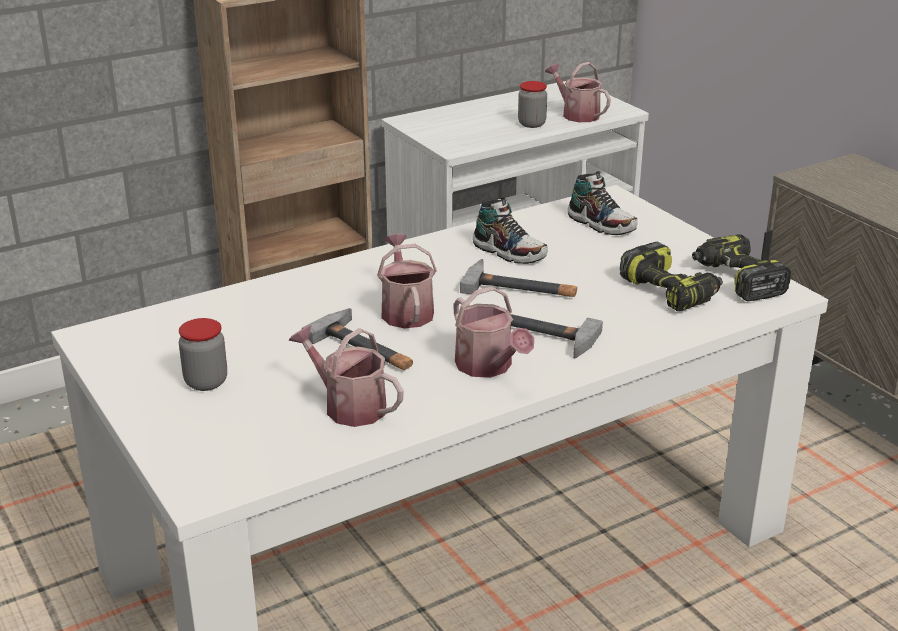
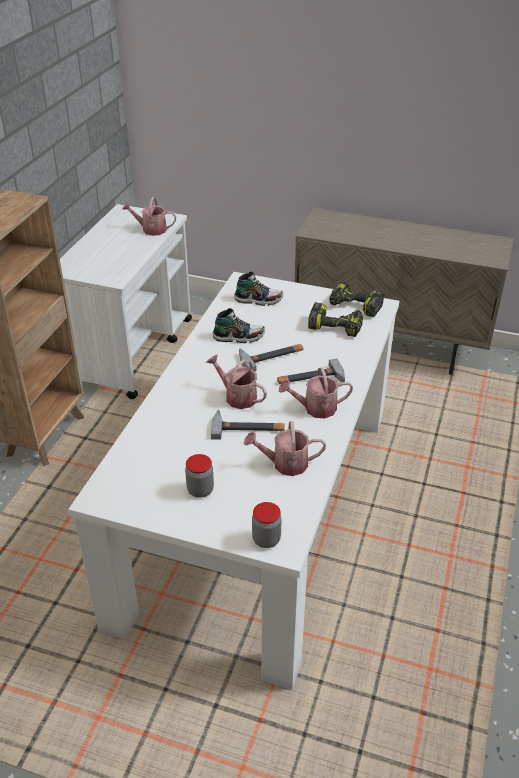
camera: 40 degrees left, 10 degrees up
watering can [453,286,534,378] -> watering can turned 150 degrees clockwise [279,368,353,419]
jar [518,81,547,128] -> jar moved to [252,502,281,548]

